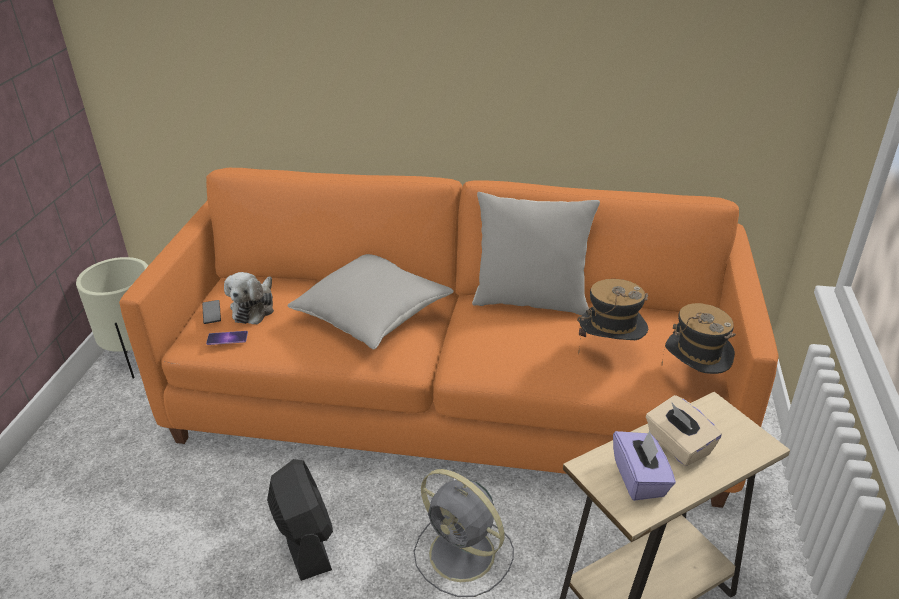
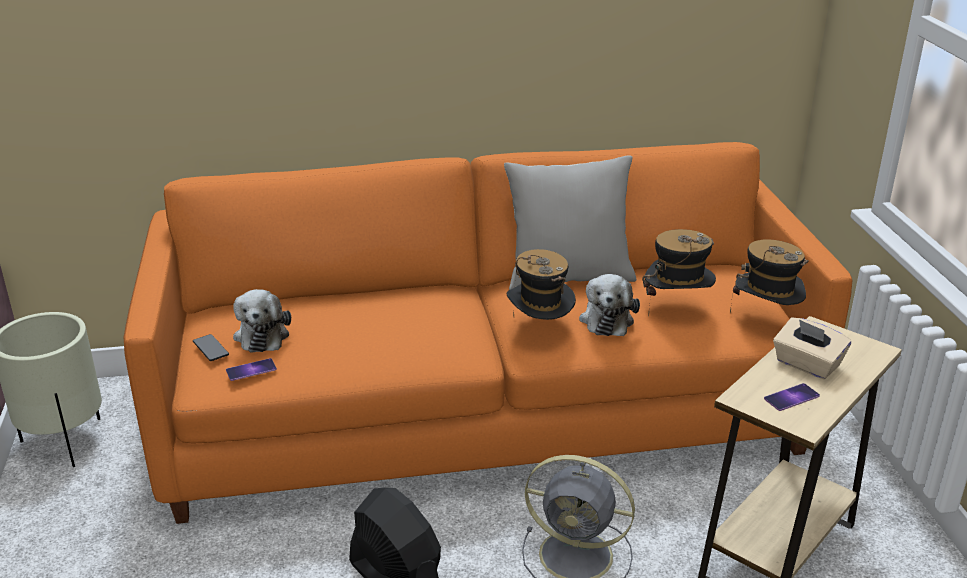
camera: 20 degrees left, 5 degrees down
grey pillow [288,254,454,349] -> none
purple tissue box [613,430,676,501] -> phone [764,383,820,411]
none -> hat [507,249,576,320]
none -> plush toy [579,274,640,336]

